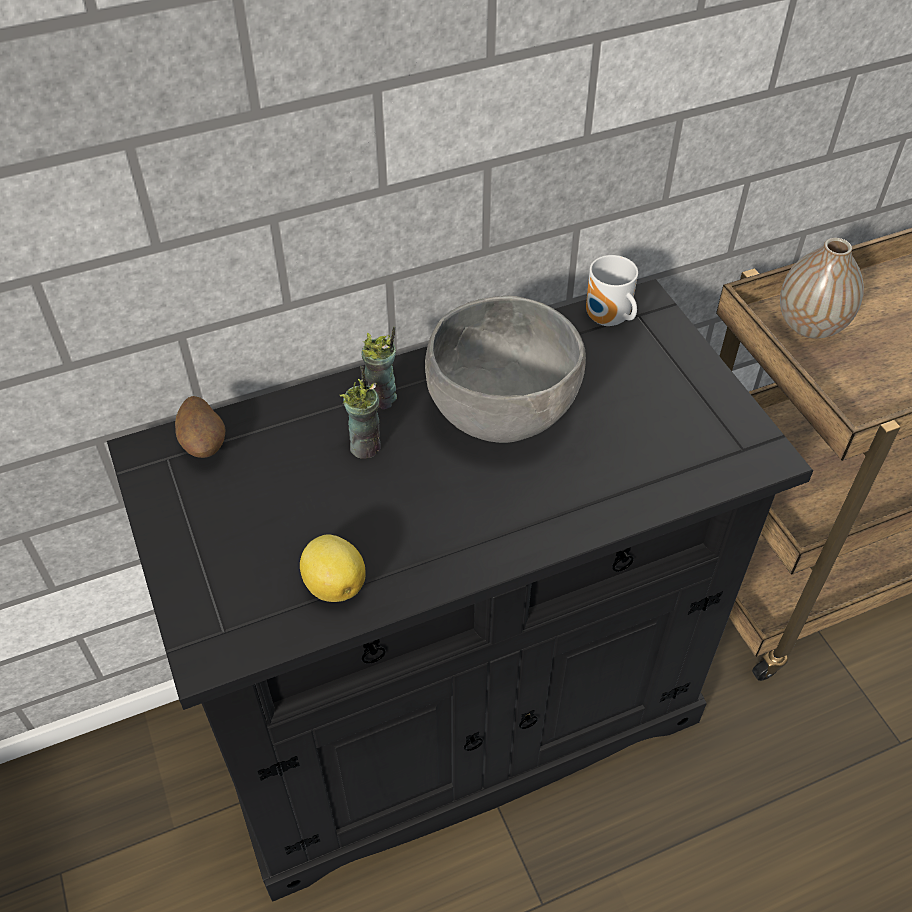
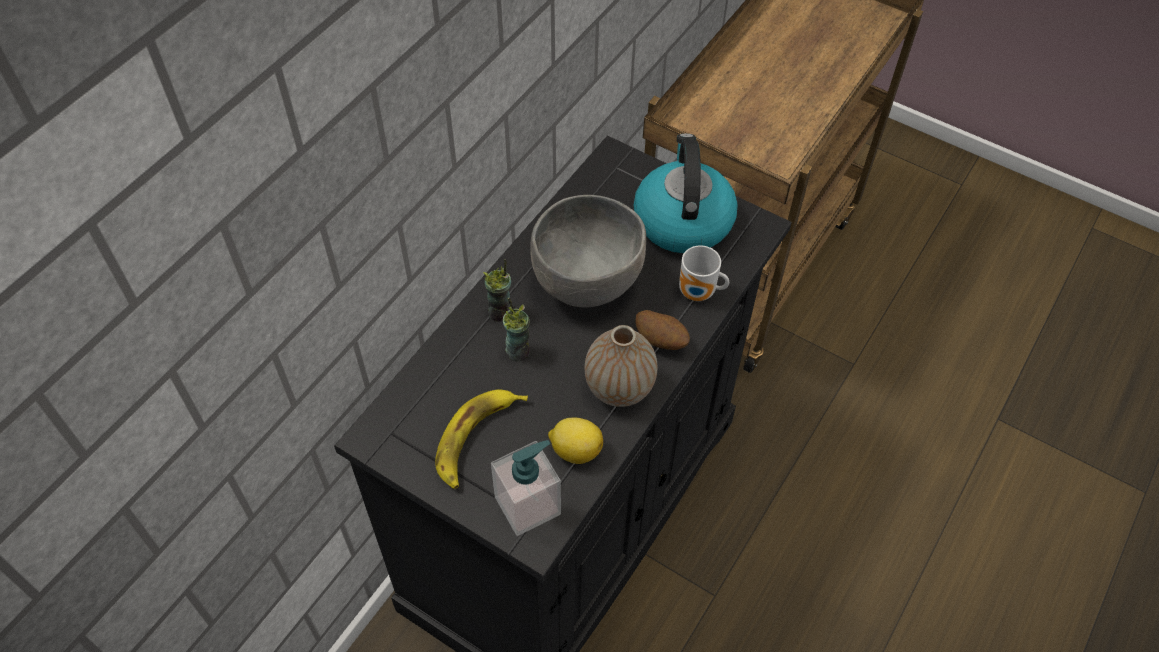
camera: 35 degrees left, 5 degrees up
potato [175,396,225,458] -> potato moved to [635,310,690,350]
mug [586,255,638,326] -> mug moved to [679,245,729,301]
vase [780,238,864,338] -> vase moved to [585,325,657,407]
none -> banana [435,390,528,489]
none -> soap dispenser [491,440,561,536]
none -> kettle [634,133,738,253]

